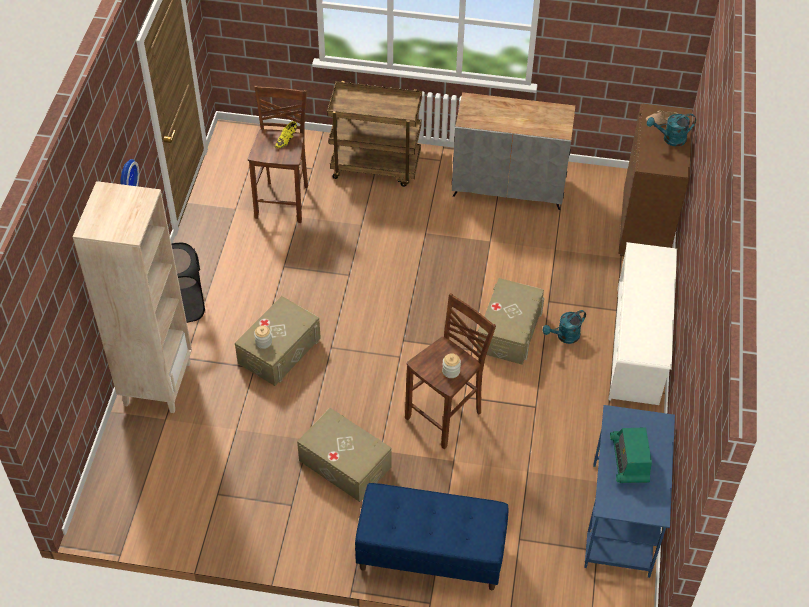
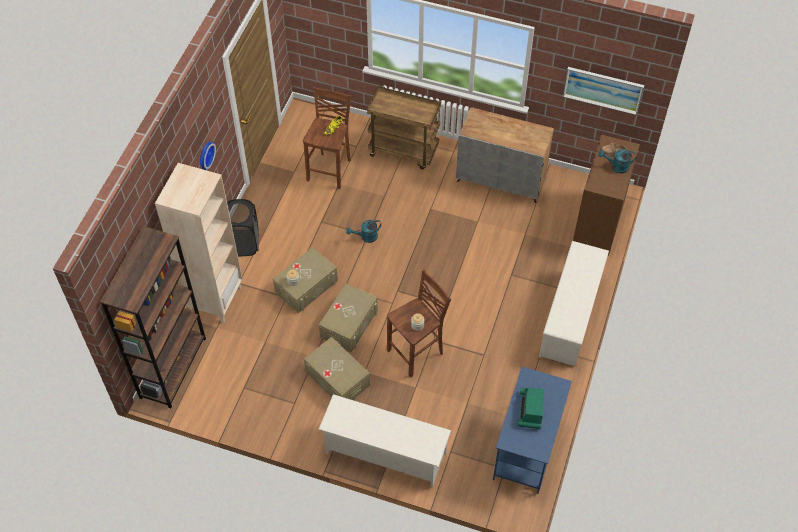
camera: 10 degrees right, 5 degrees up
blue bench [355,483,509,590] -> white shoe rack [318,394,451,488]
beige storage box [477,278,544,365] -> beige storage box moved to [319,283,378,352]
turquoise watering can [542,310,586,344] -> turquoise watering can moved to [346,220,381,243]
none -> brown bookcase [100,226,206,408]
none -> picture [563,67,644,115]

